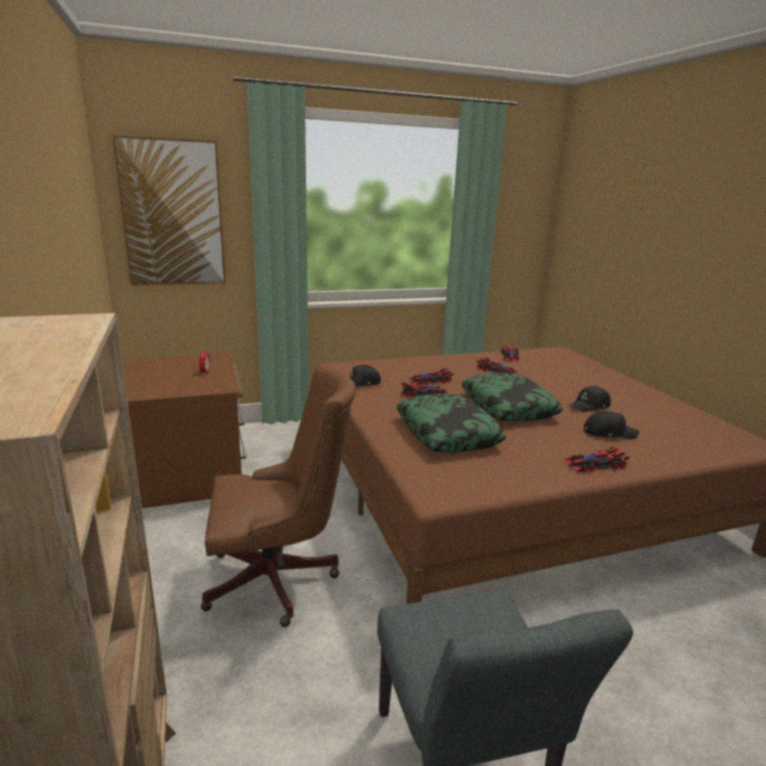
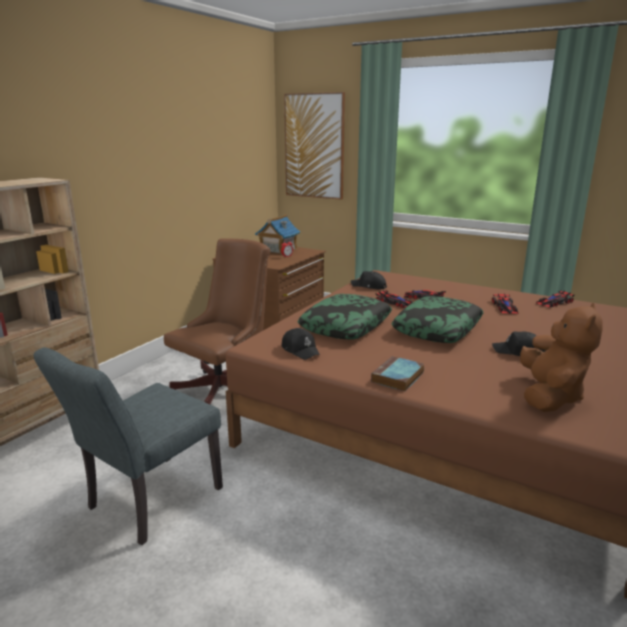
camera: 50 degrees right, 0 degrees up
brown office chair [201,365,356,627] -> brown office chair turned 90 degrees counterclockwise [164,238,270,404]
toy car [564,447,629,472] -> book [371,356,424,392]
black cap [584,411,639,439] -> black cap moved to [282,328,320,360]
none -> toy house [255,215,300,254]
none -> brown plush toy [520,303,603,412]

